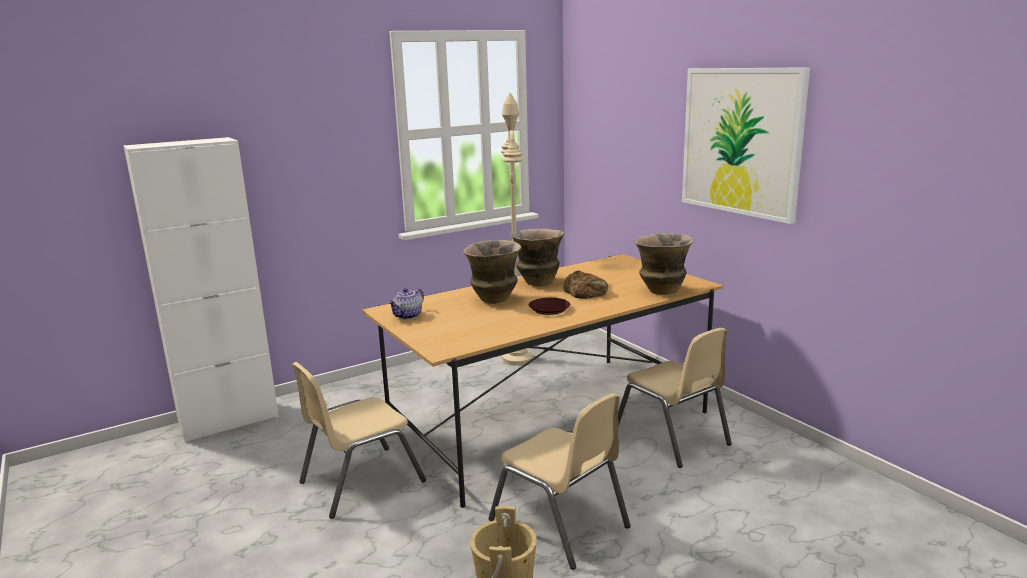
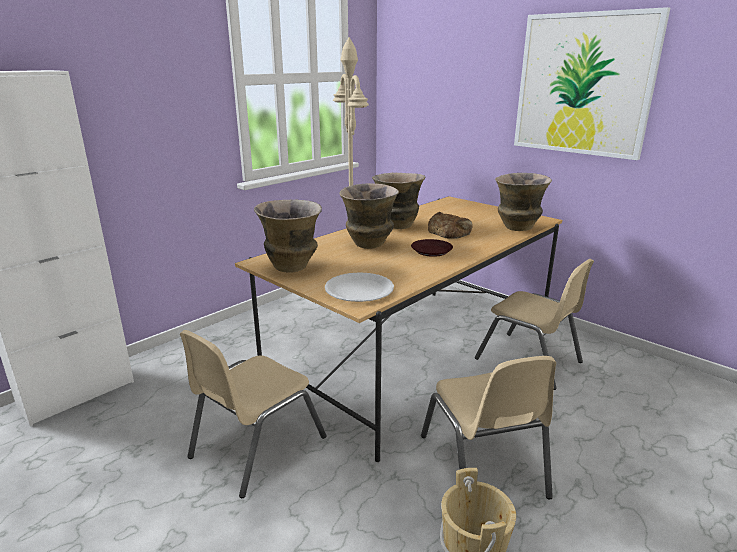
camera: 15 degrees left, 5 degrees up
teapot [388,288,424,319] -> vase [254,200,322,273]
beige chair [488,393,631,570] -> beige chair turned 45 degrees clockwise [421,356,556,500]
none -> white plate [325,272,394,302]

